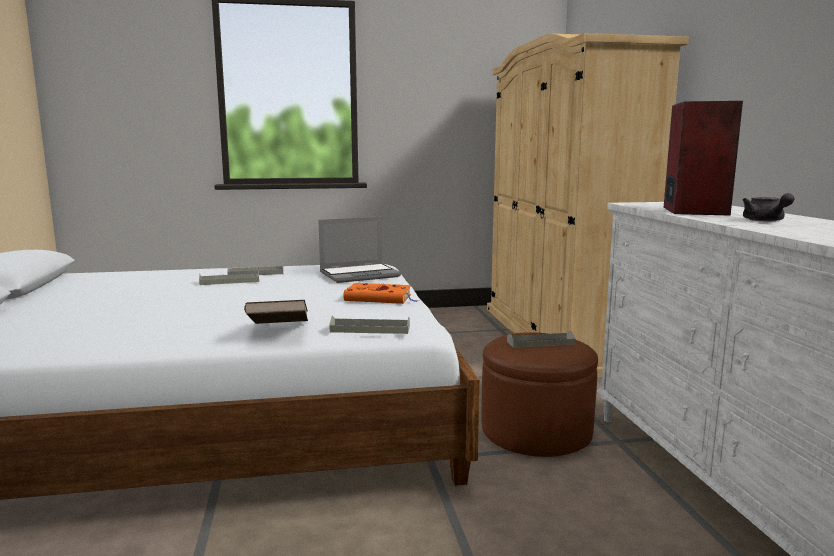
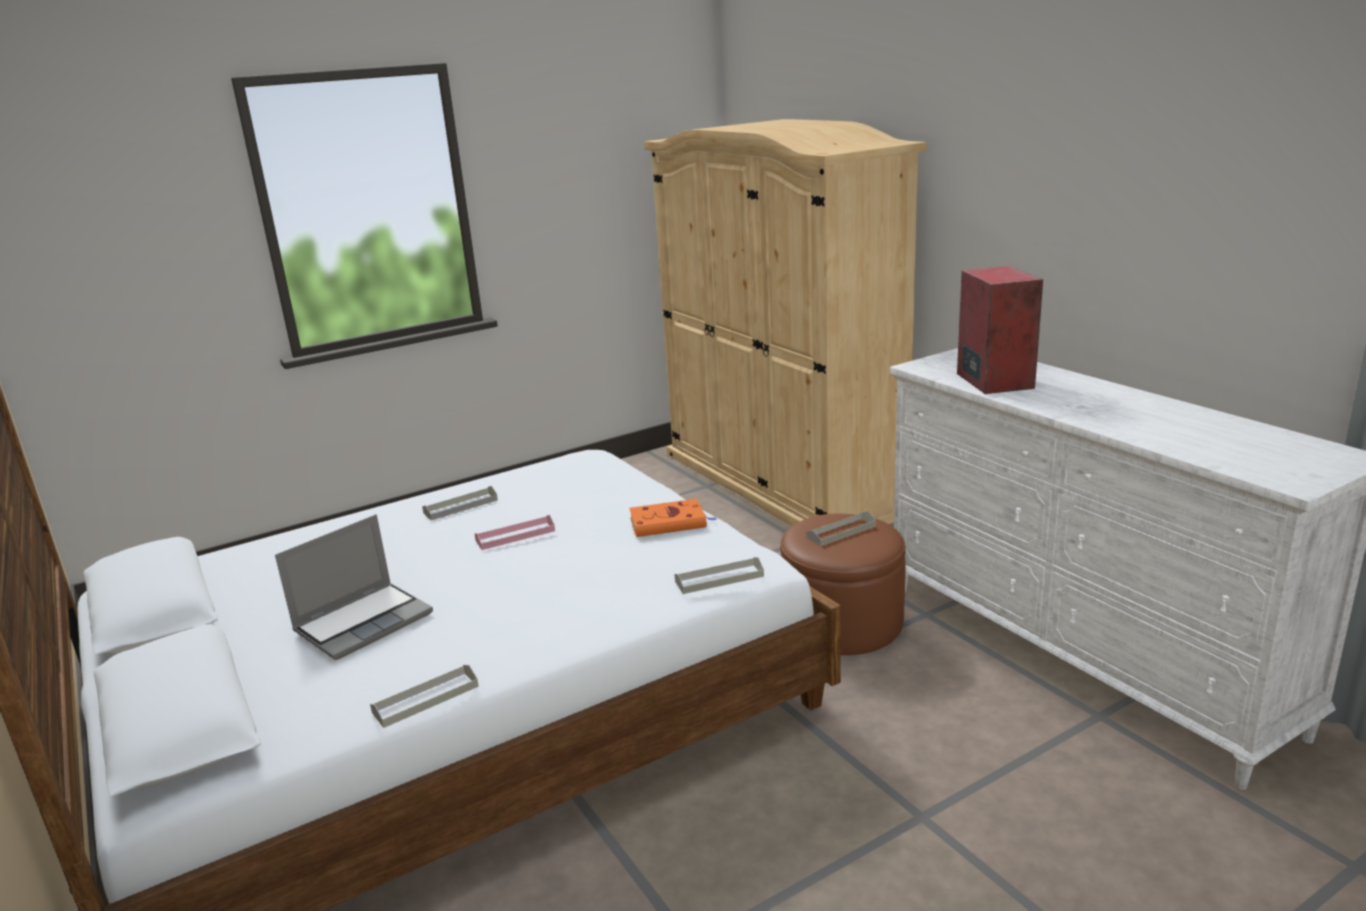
camera: 20 degrees left, 10 degrees up
grey tray [199,270,259,285] -> grey tray moved to [370,665,479,728]
brown book [244,300,308,324] -> none
laptop [318,216,401,283] -> laptop moved to [275,514,433,660]
grey teapot [743,193,794,222] -> none
none -> pink tray [475,515,555,550]

